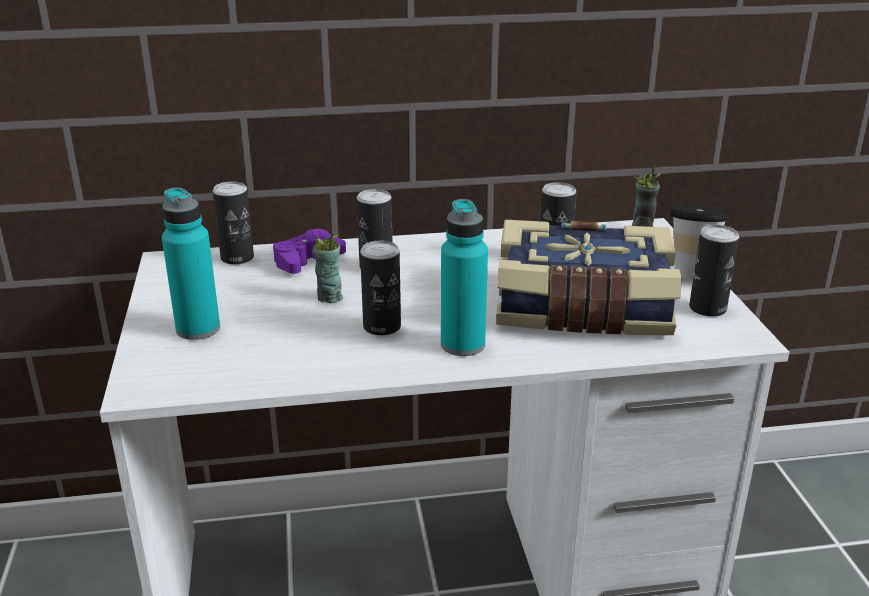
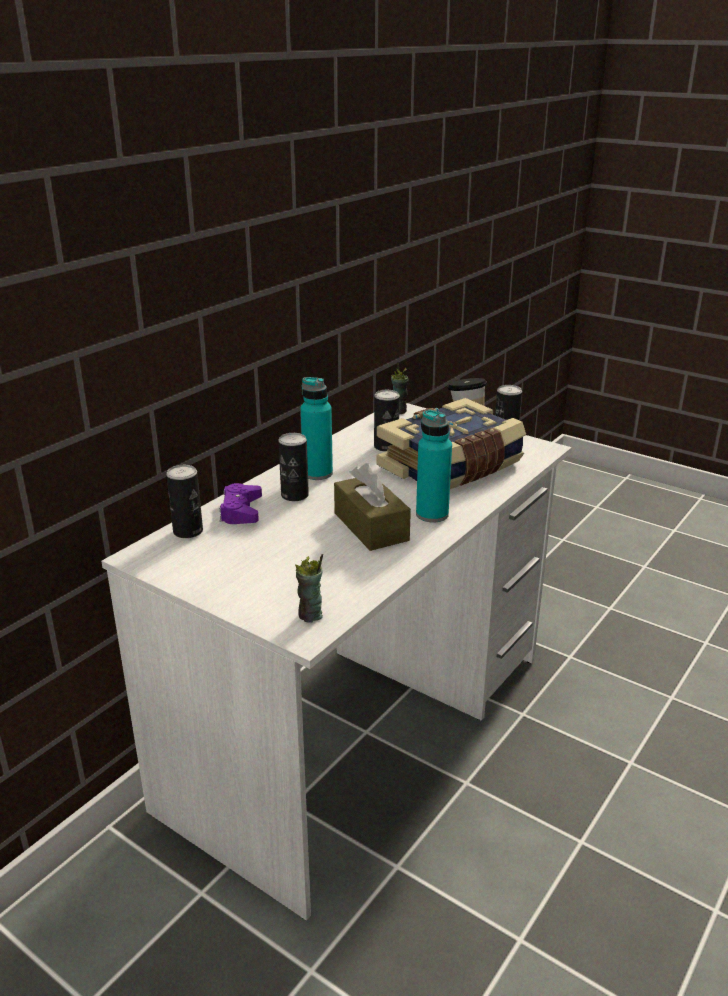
camera: 45 degrees left, 0 degrees up
turquoise bottle [162,187,220,340] -> turquoise bottle moved to [301,377,333,480]
cup [313,232,343,303] -> cup moved to [295,554,323,623]
can [360,241,401,335] -> brown tissue box [334,463,411,551]

